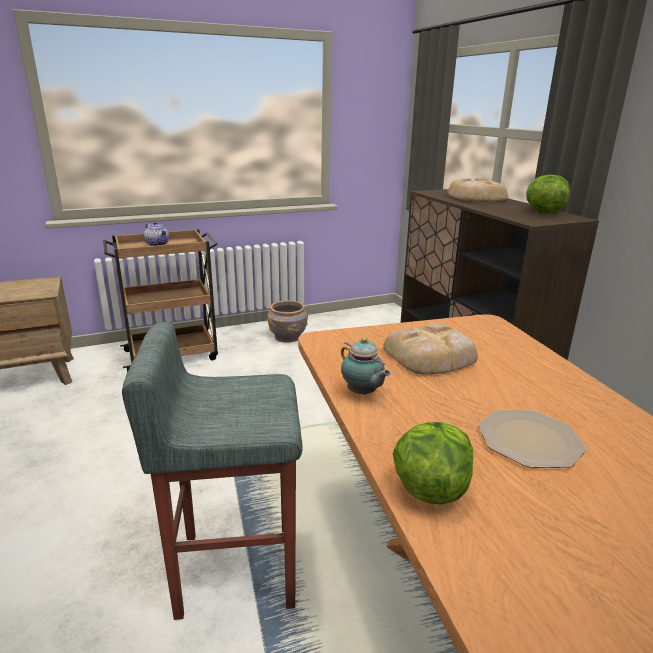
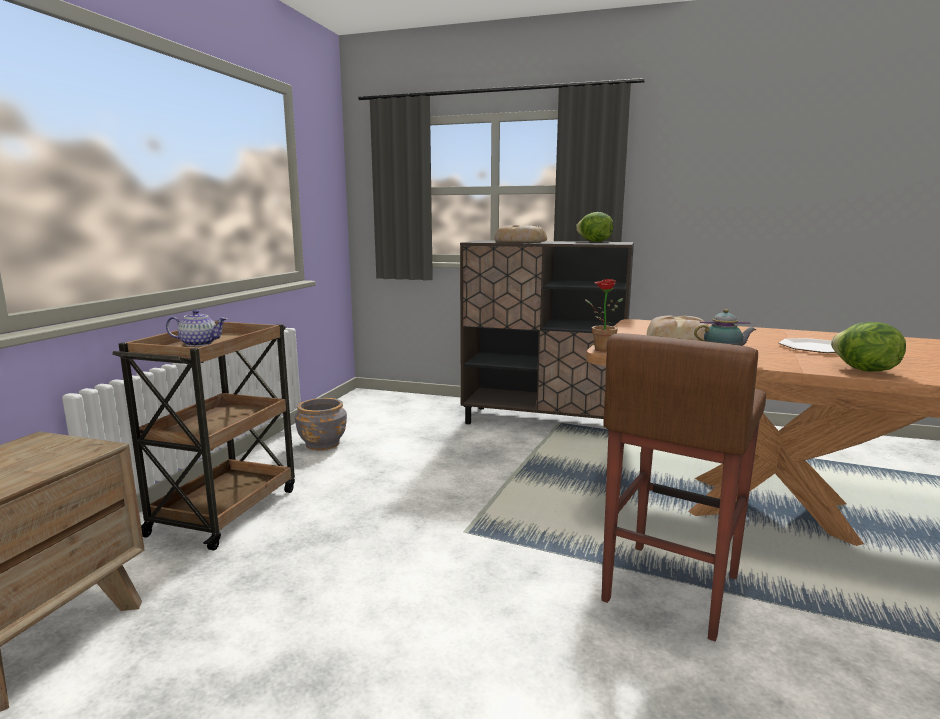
camera: 50 degrees left, 10 degrees down
grey stool [122,322,303,620] -> brown stool [601,333,766,641]
none -> potted plant [585,279,623,352]

